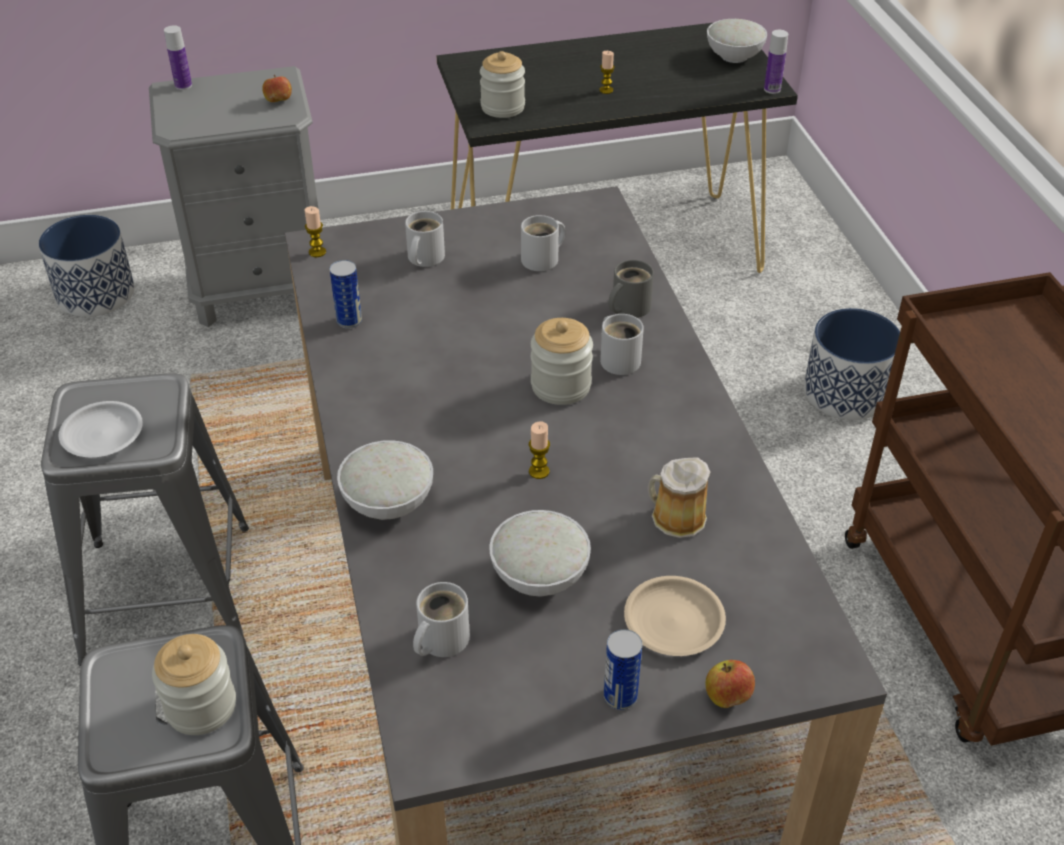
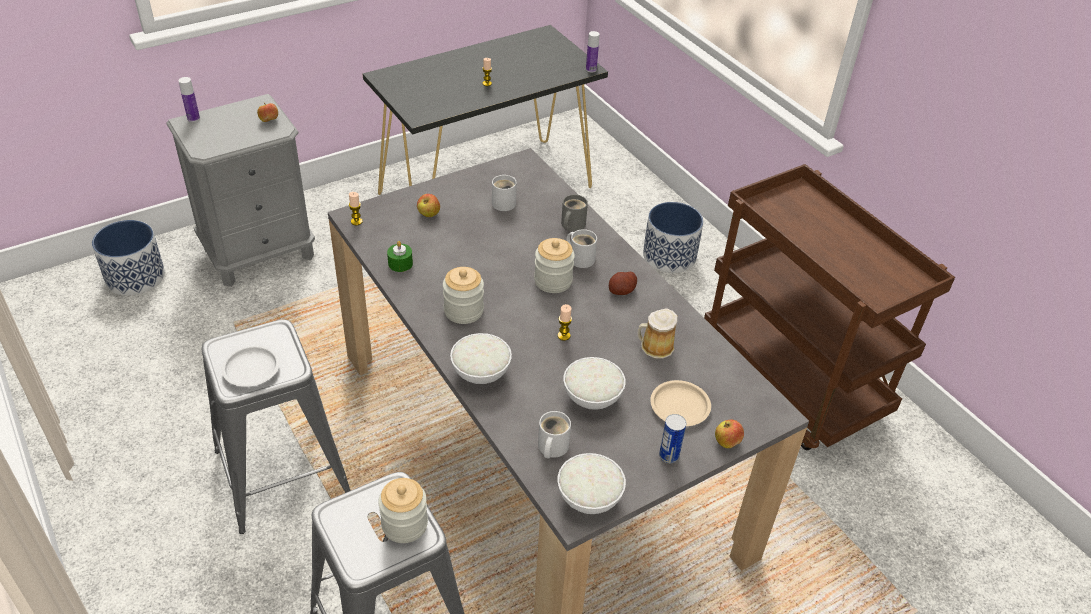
camera: 20 degrees left, 0 degrees up
can [330,260,362,329] -> green candle [387,241,413,272]
white mug [405,211,445,267] -> apple [417,194,440,217]
jar [480,51,525,118] -> jar moved to [443,267,484,324]
white bowl [707,19,767,63] -> white bowl moved to [557,453,626,514]
none -> potato [609,272,637,295]

